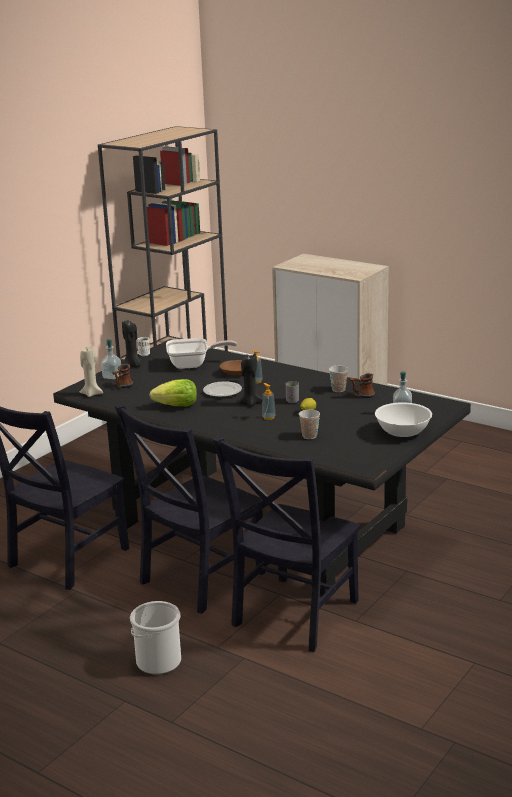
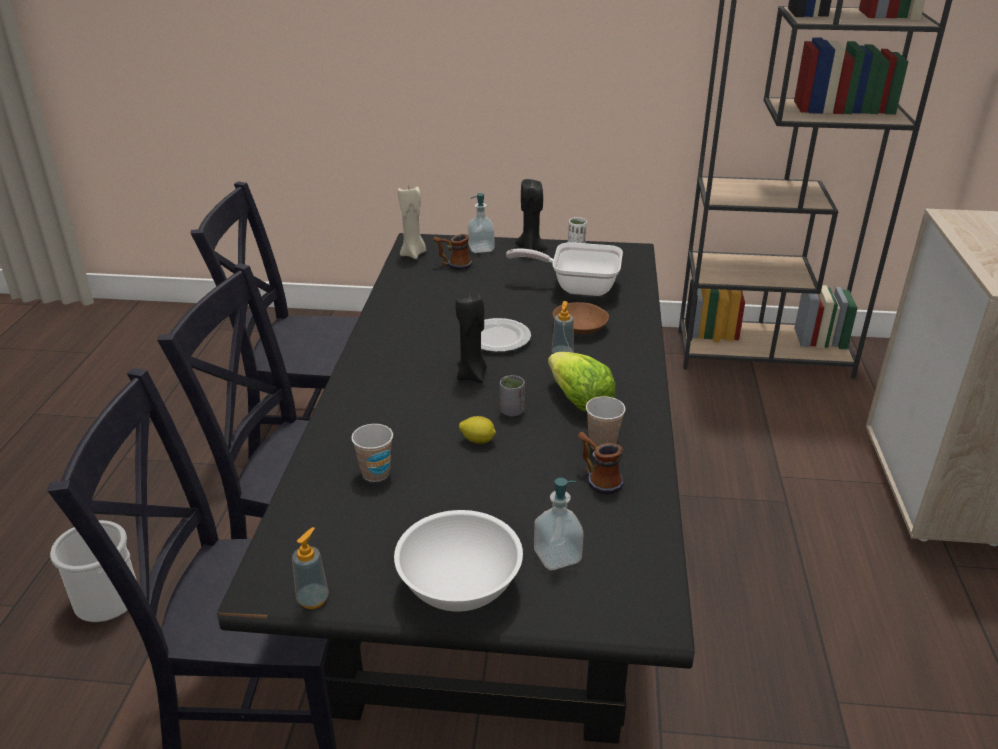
camera: 60 degrees right, 10 degrees up
lettuce [150,379,197,406] -> lettuce moved to [548,352,616,412]
frying pan [166,338,237,369] -> frying pan turned 135 degrees clockwise [506,242,623,296]
soap dispenser [262,383,276,420] -> soap dispenser moved to [292,527,329,609]

